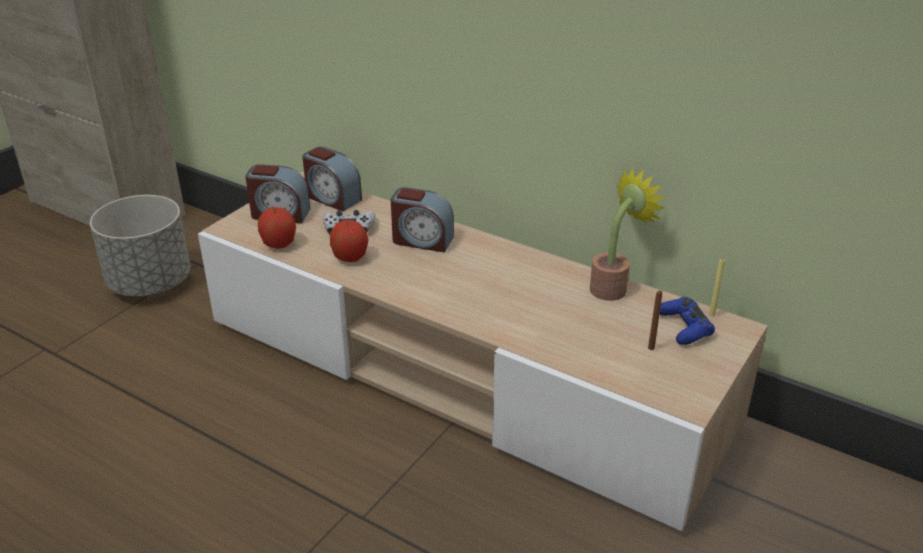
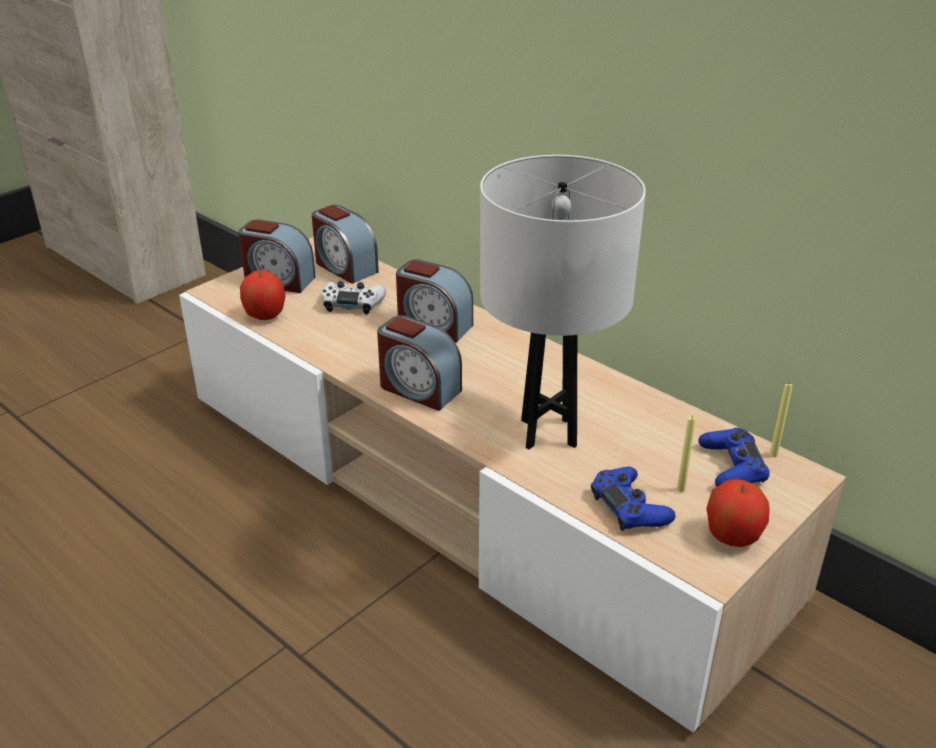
camera: 10 degrees right, 0 degrees up
grey planter [90,195,191,297] -> none
apple [330,220,368,262] -> apple moved to [706,479,770,547]
potted plant [590,167,665,301] -> none
brown candle [648,290,662,350] -> yellow candle [677,415,696,492]
none -> alarm clock [377,315,462,411]
none -> white table lamp [480,155,646,449]
none -> blue game controller [591,466,676,531]

